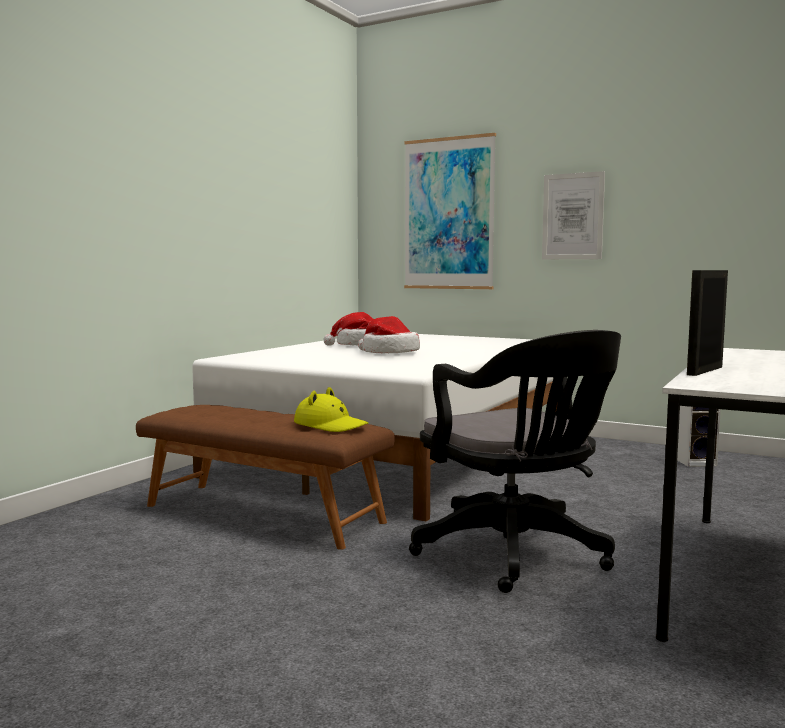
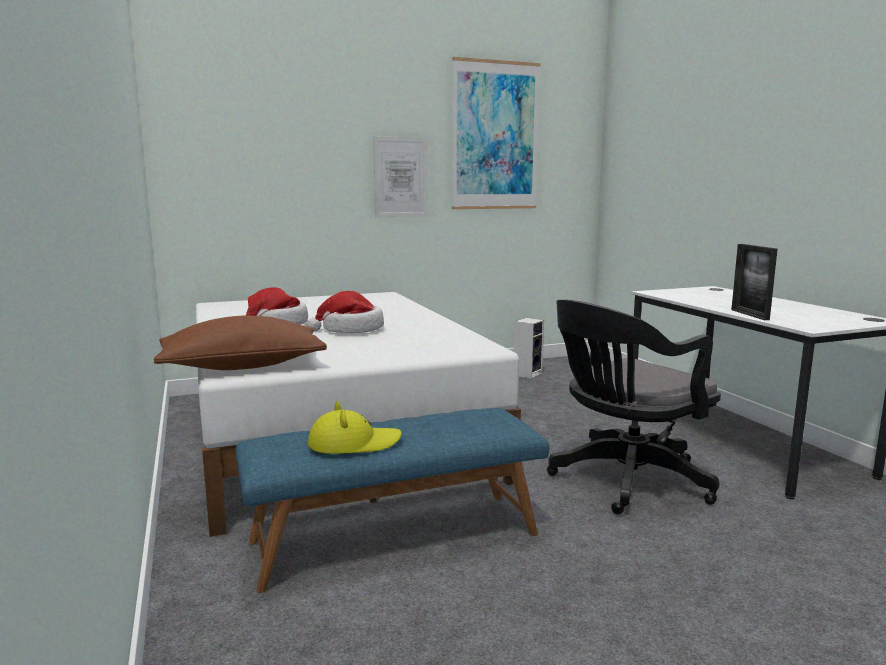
camera: 50 degrees left, 5 degrees up
brown bench [136,405,395,550] -> blue bench [235,408,549,593]
yellow hat [294,387,369,432] -> yellow hat moved to [308,401,402,454]
picture [404,133,496,289] -> picture moved to [452,57,541,209]
black office chair [409,330,621,593] -> black office chair turned 135 degrees clockwise [547,300,721,514]
none -> brown pillow [154,315,327,370]

